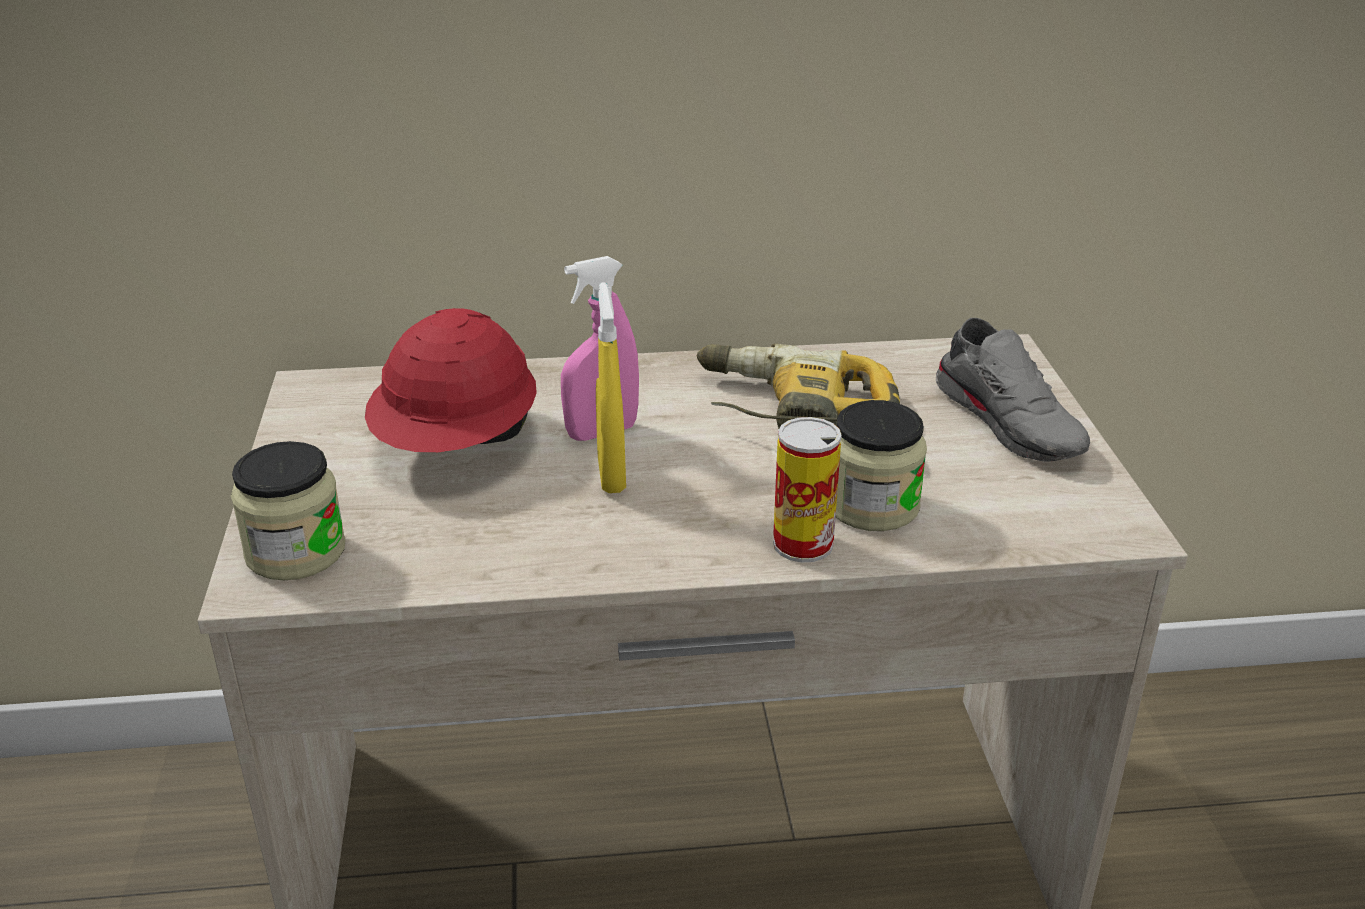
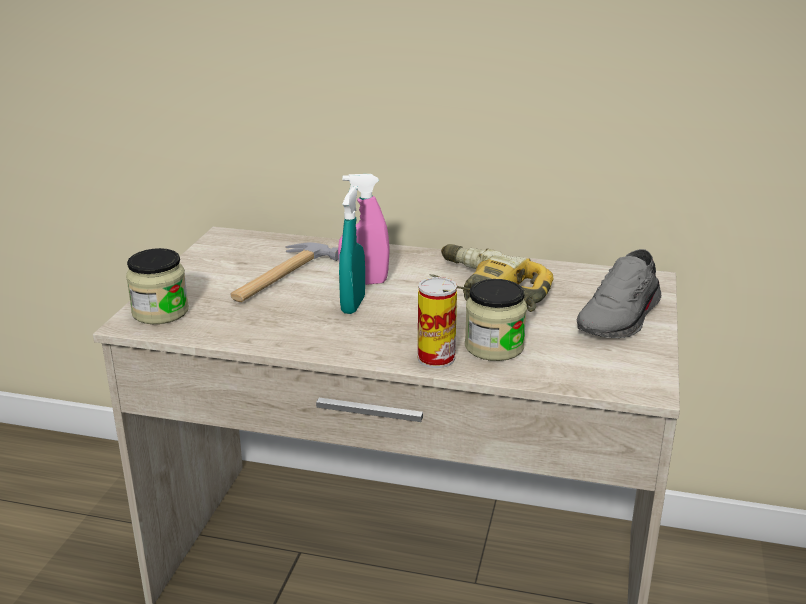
camera: 20 degrees right, 5 degrees down
red hard hat [365,308,537,452] -> hammer [231,242,339,302]
yellow spray bottle [596,282,626,493] -> turquoise spray bottle [339,186,365,314]
grey shoe [936,318,1090,462] -> grey shoe turned 45 degrees clockwise [577,249,661,338]

